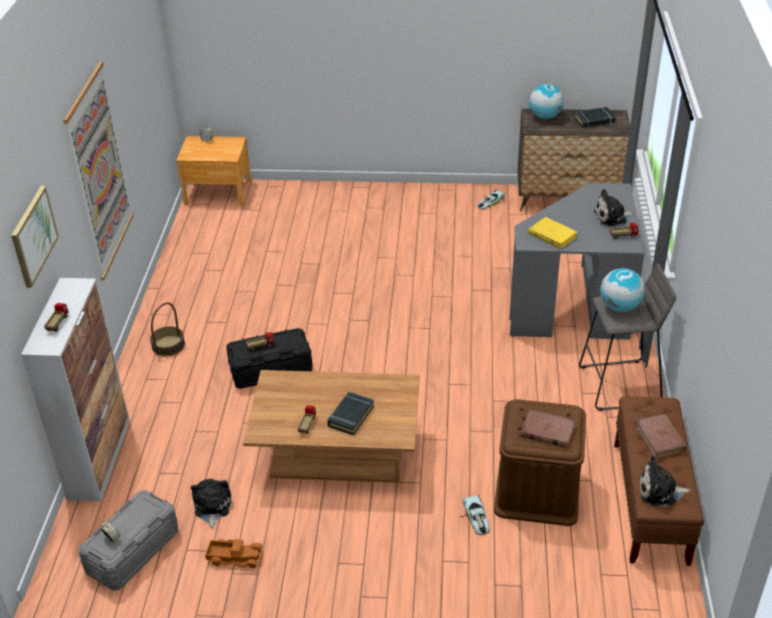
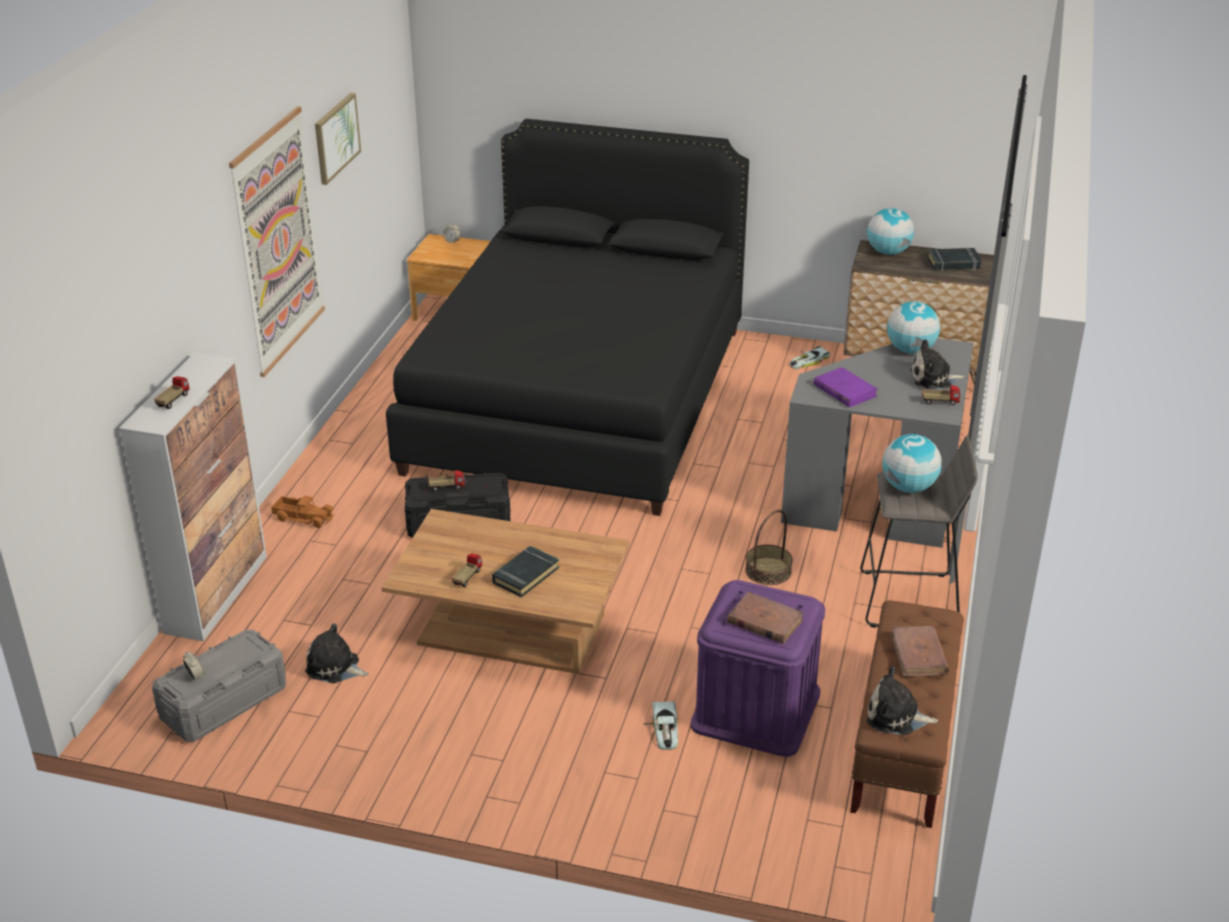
camera: 10 degrees right, 5 degrees down
picture [11,186,59,288] -> picture moved to [315,93,361,185]
basket [150,302,185,356] -> basket moved to [745,510,793,585]
plush toy [191,479,232,529] -> plush toy turned 75 degrees counterclockwise [305,624,369,683]
toy truck [205,539,264,568] -> toy truck moved to [271,495,334,528]
brown storage box [494,399,586,526] -> purple storage box [691,580,825,757]
yellow book [528,217,577,249] -> purple book [814,367,878,407]
none -> black bed [386,119,749,516]
none -> globe [887,301,940,354]

